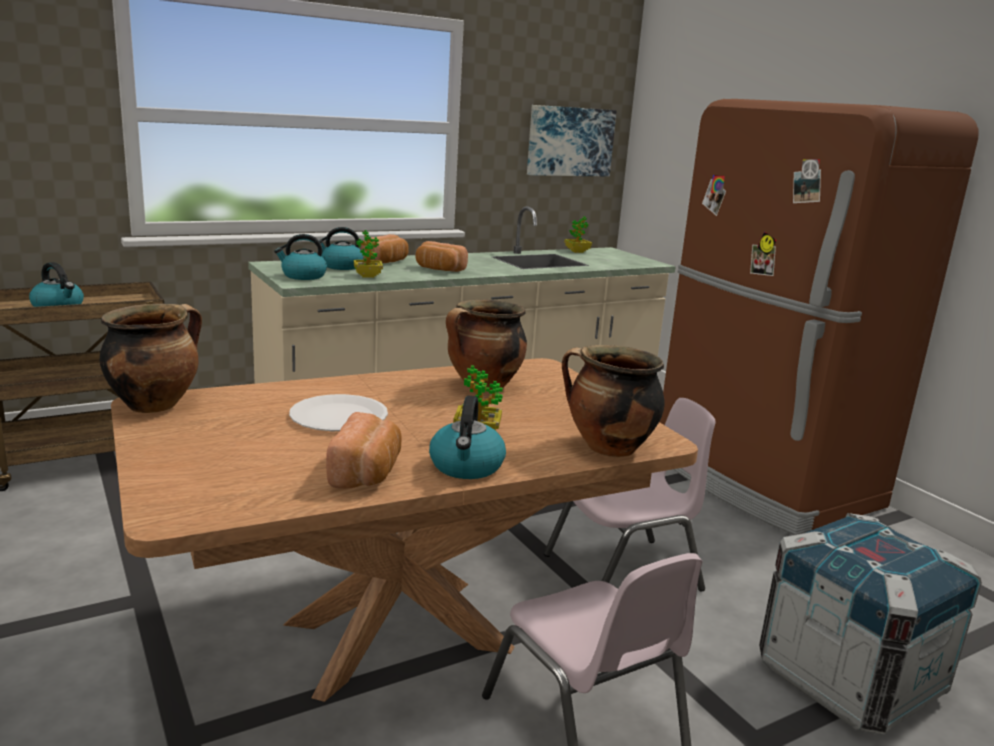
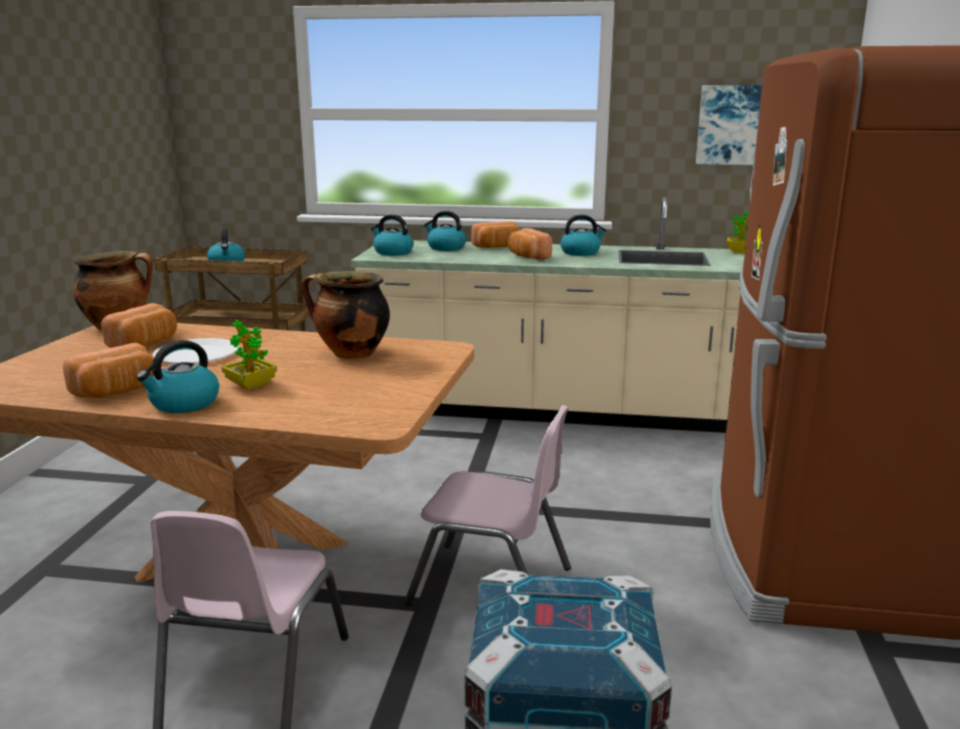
camera: 40 degrees right, 0 degrees up
potted plant [354,230,383,278] -> none
cooking pot [562,345,665,457] -> none
none -> bread [101,303,177,348]
none -> kettle [560,214,606,256]

